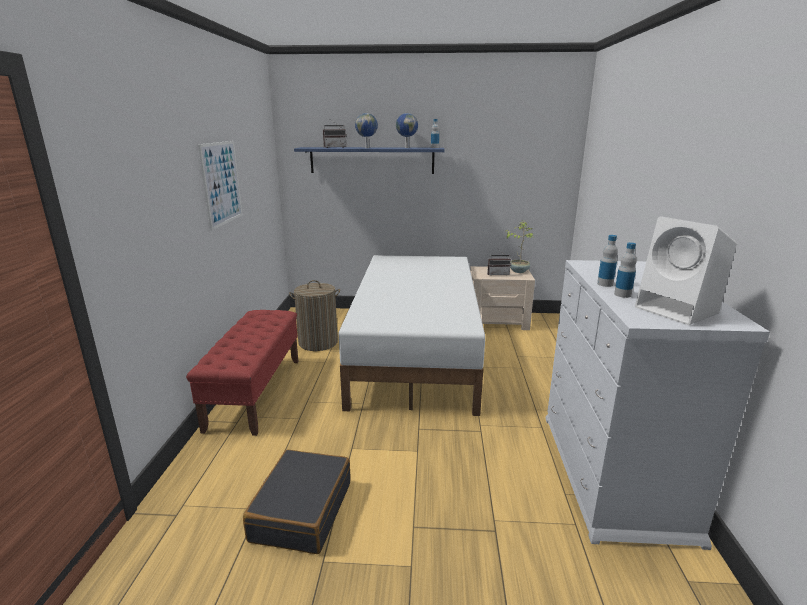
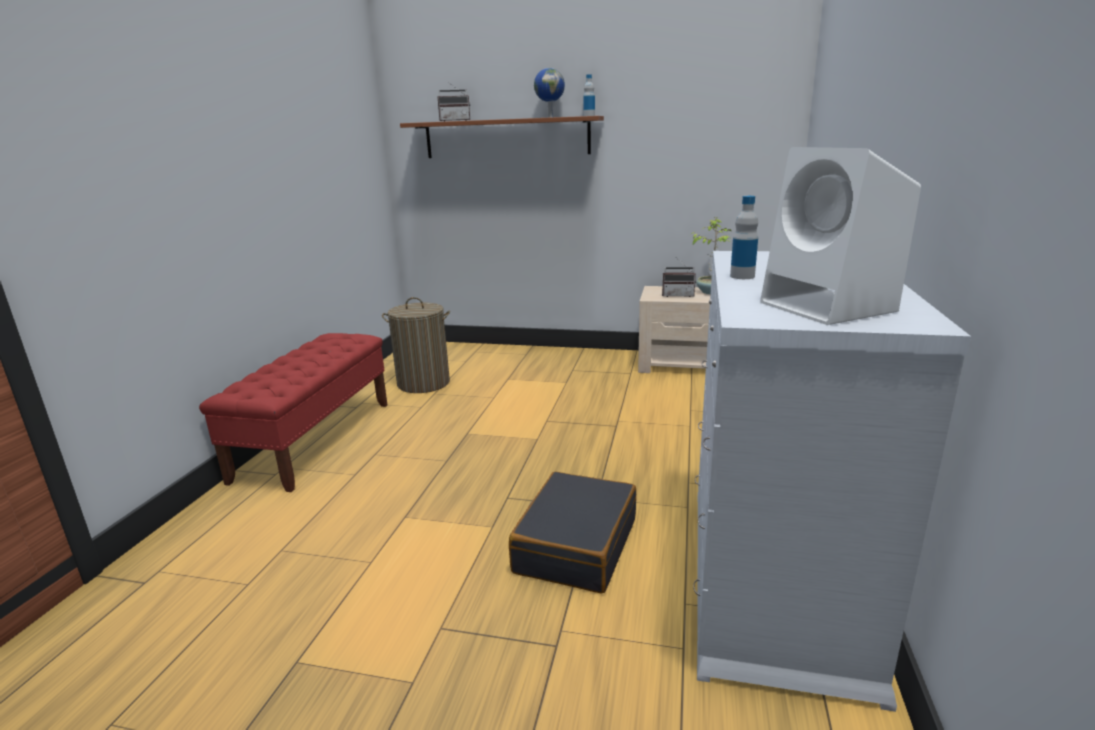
camera: 10 degrees right, 0 degrees up
picture [198,141,243,230] -> none
black suitcase [243,449,351,554] -> black suitcase moved to [509,471,636,594]
blue shelf [294,147,445,174] -> brown shelf [400,116,604,158]
white bed [339,255,485,416] -> none
globe [355,113,378,148] -> none
bottle [614,242,637,298] -> none

